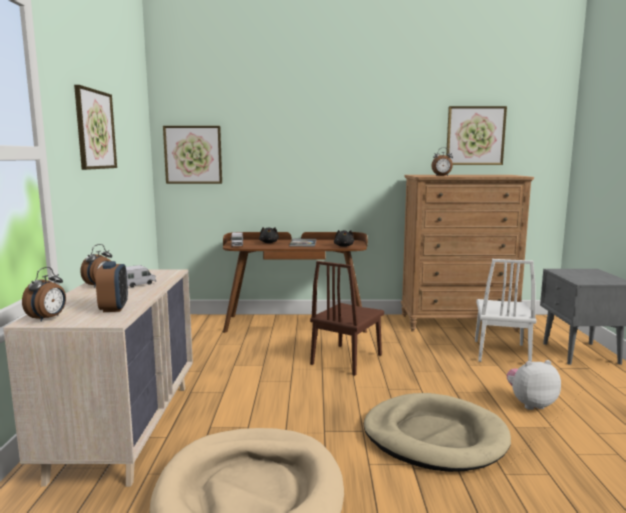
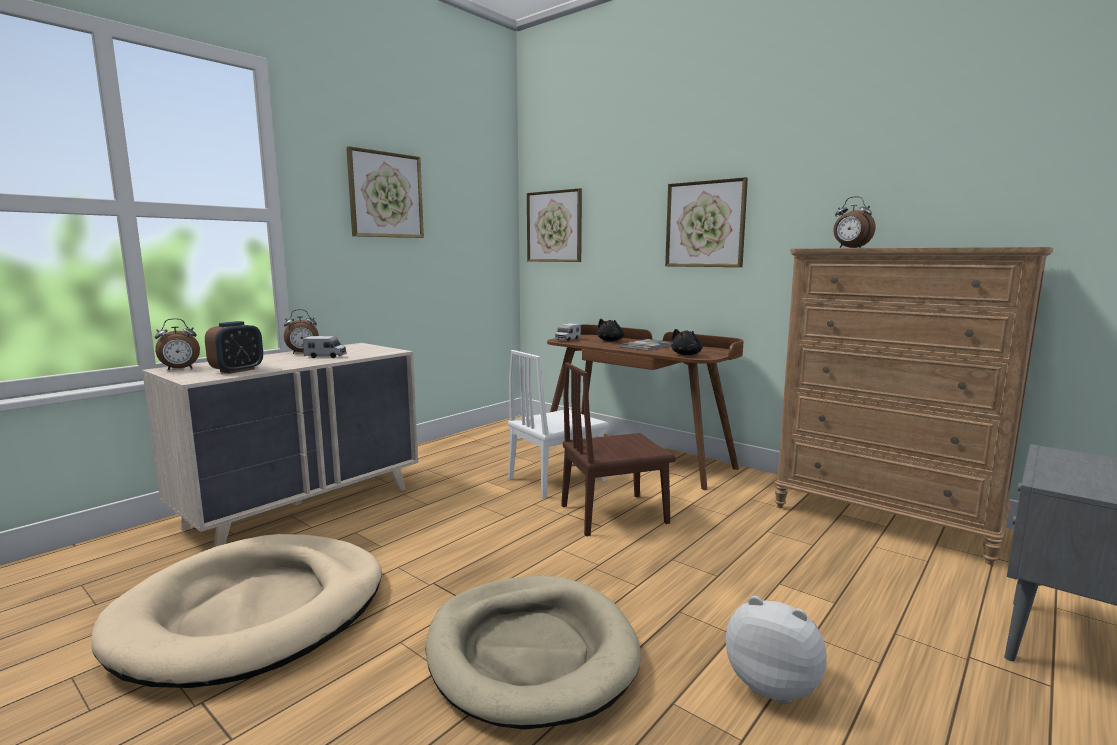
camera: 40 degrees right, 0 degrees up
picture [446,106,507,165] -> picture moved to [665,177,748,267]
white chair [475,259,537,362] -> white chair moved to [508,350,609,499]

